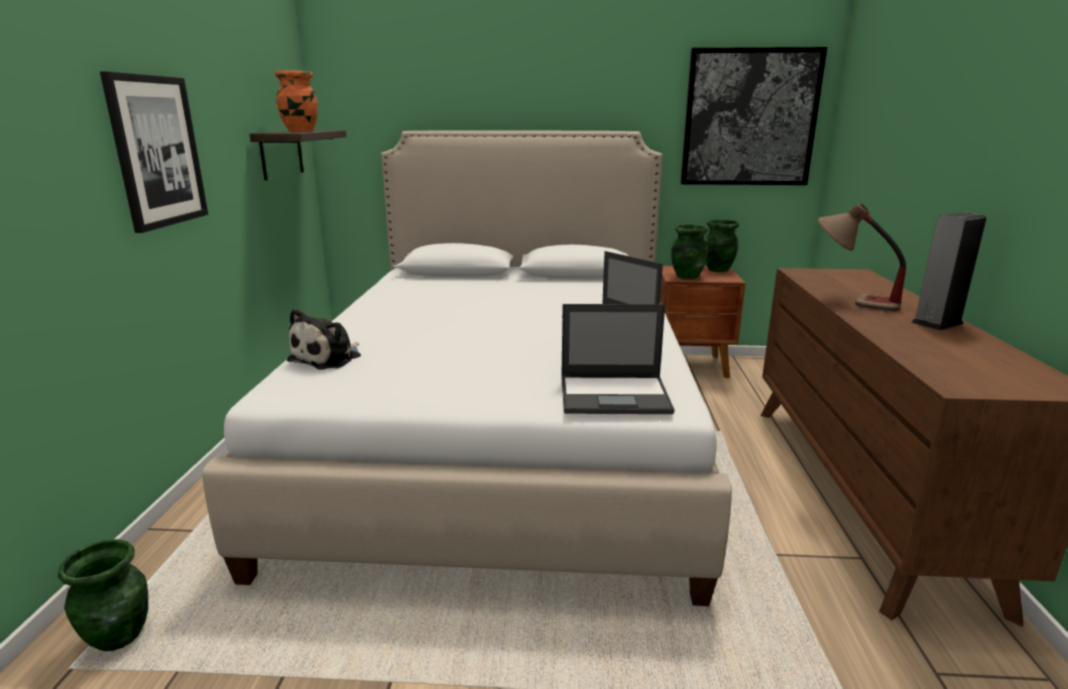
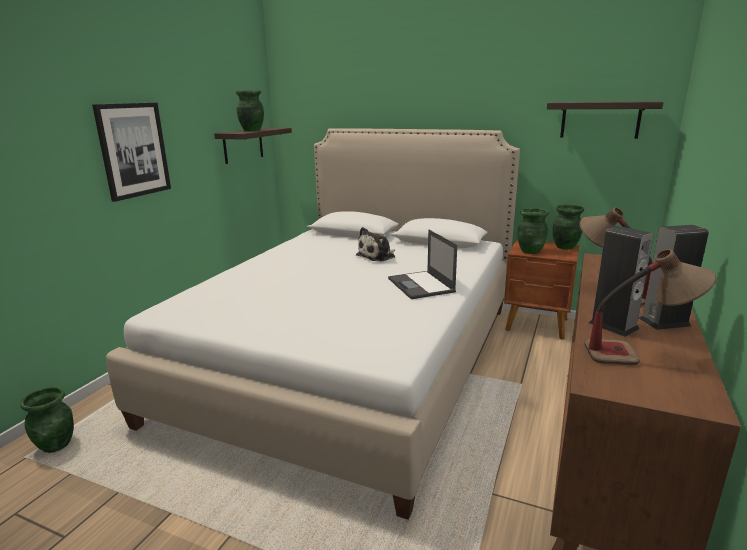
camera: 20 degrees right, 0 degrees up
orange vase [274,70,318,132] -> green vase [236,90,264,131]
plush toy [287,309,361,370] -> plush toy moved to [356,227,395,261]
laptop [561,304,675,414] -> none
picture [680,47,827,185] -> shelf [547,101,664,139]
none -> table lamp [584,249,716,366]
none -> speaker [589,226,654,337]

